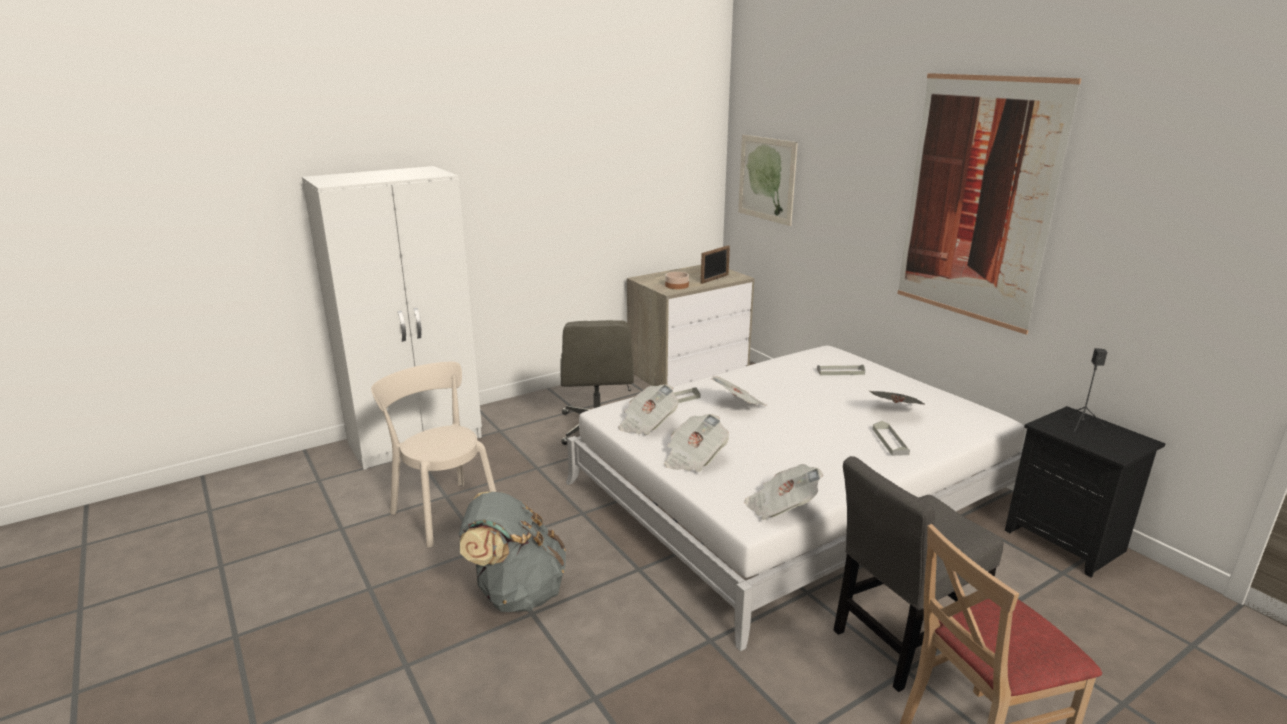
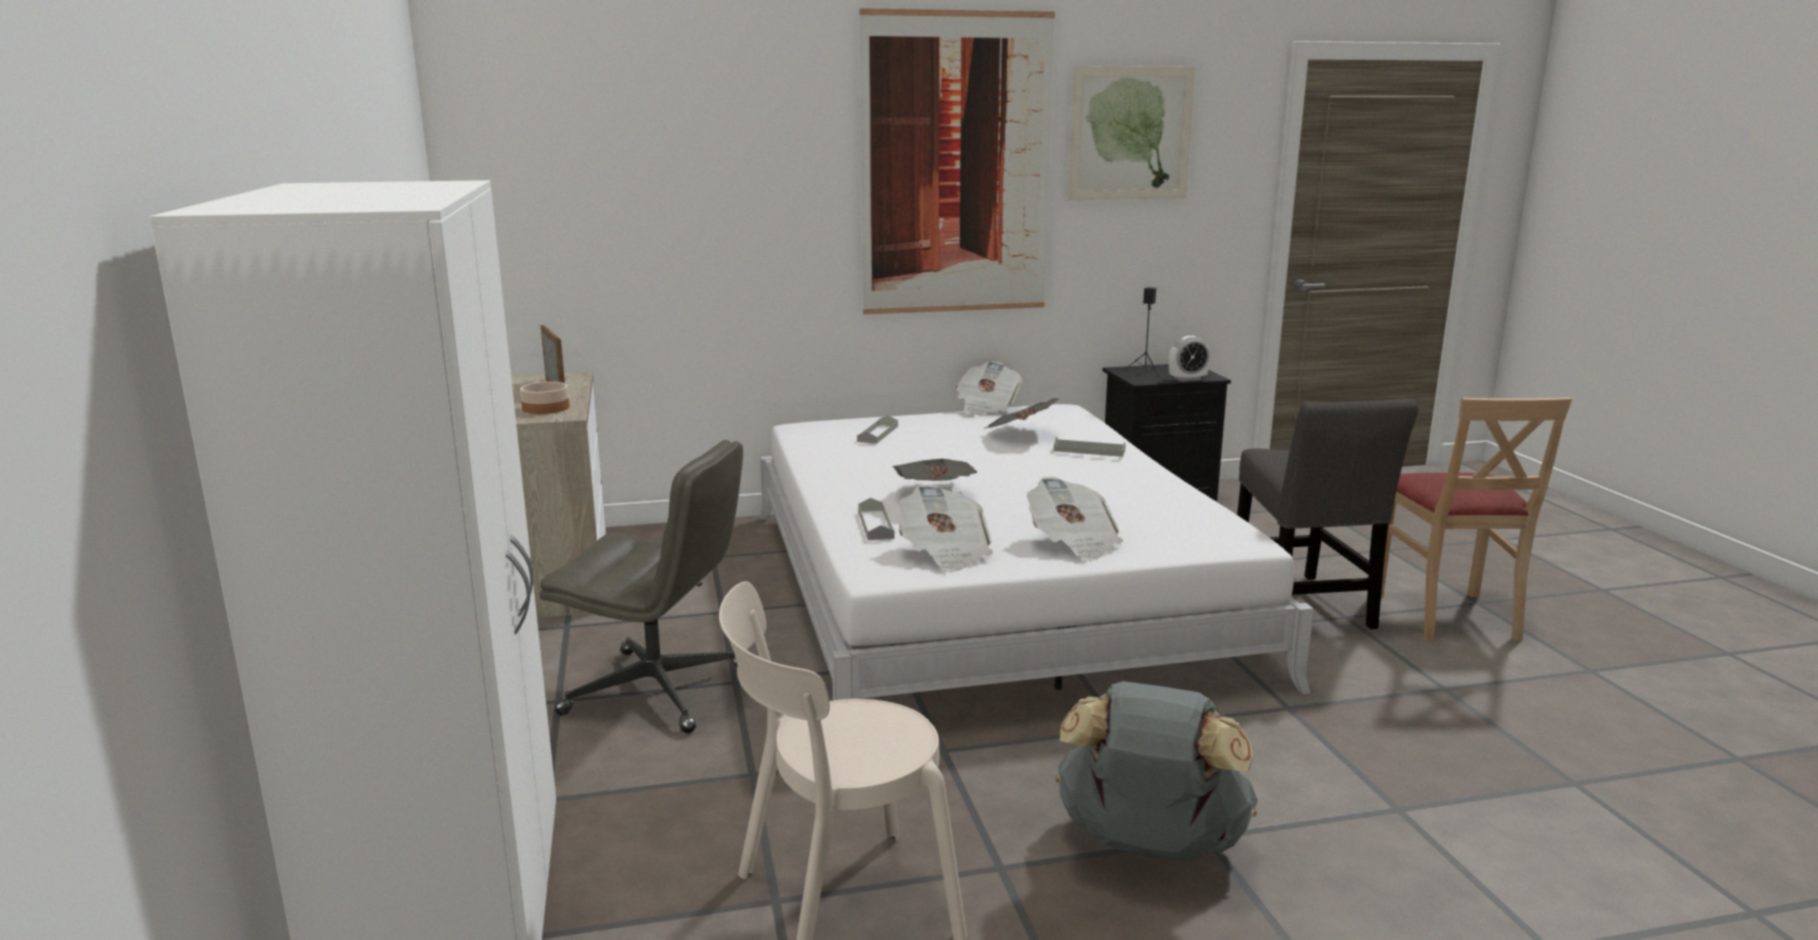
camera: 70 degrees left, 5 degrees down
picture [738,135,798,226] -> picture moved to [1068,66,1195,200]
newspaper [744,464,823,520] -> newspaper moved to [956,361,1023,415]
none -> alarm clock [1169,336,1210,381]

